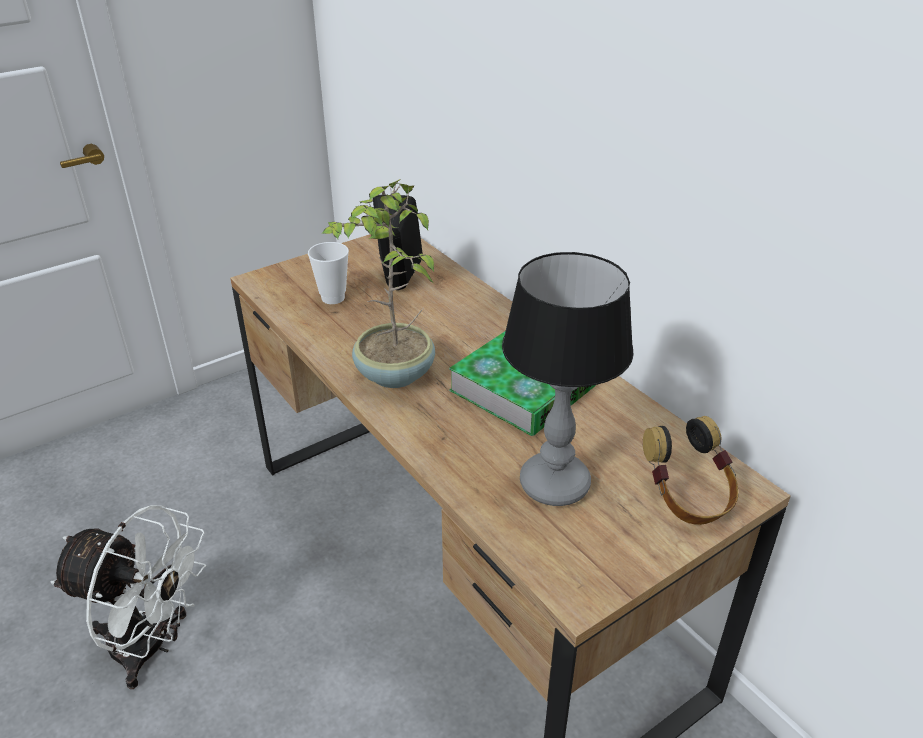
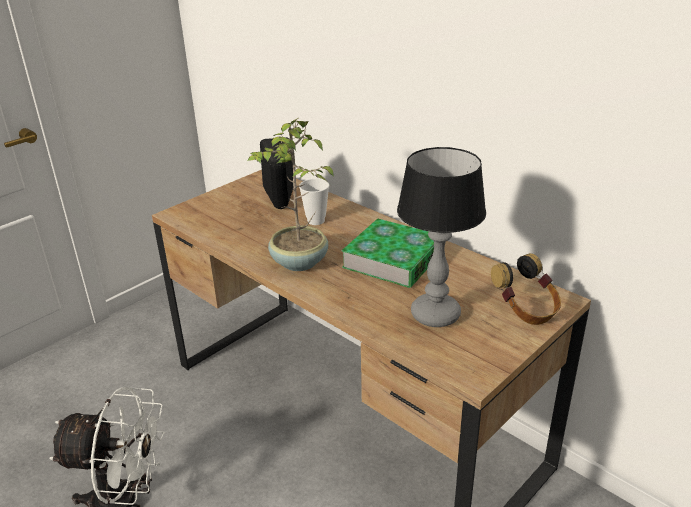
camera: 10 degrees left, 5 degrees down
cup [308,242,349,304] -> cup moved to [299,179,329,225]

